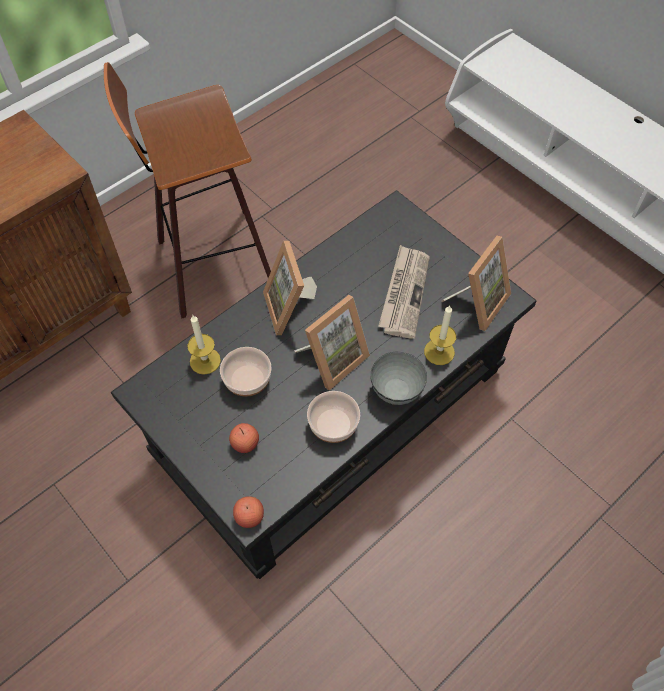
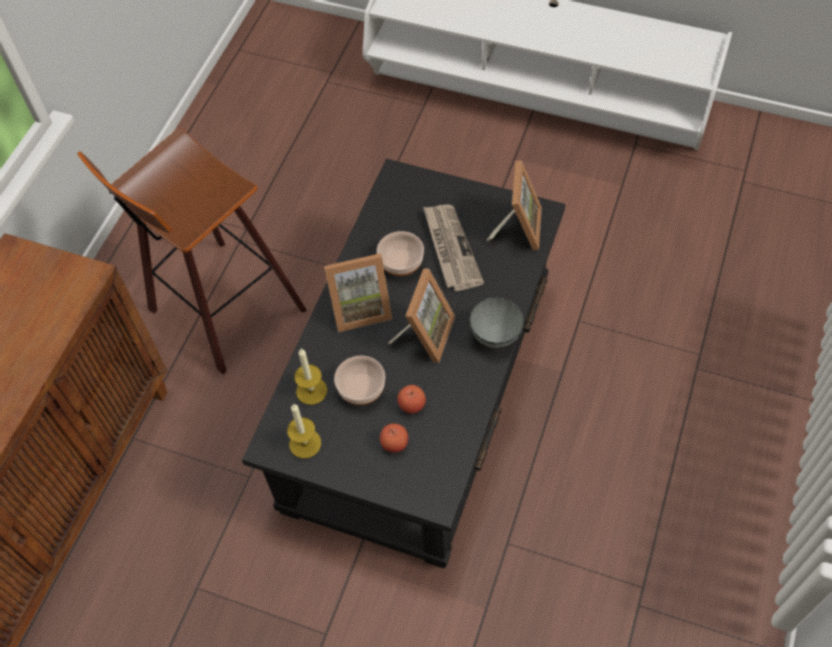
camera: 25 degrees left, 0 degrees up
apple [233,496,264,528] -> apple moved to [397,385,426,414]
picture frame [263,241,317,335] -> picture frame turned 60 degrees counterclockwise [324,253,392,332]
bowl [307,391,360,443] -> bowl moved to [377,231,424,276]
candle [424,306,456,365] -> candle moved to [287,404,321,459]

